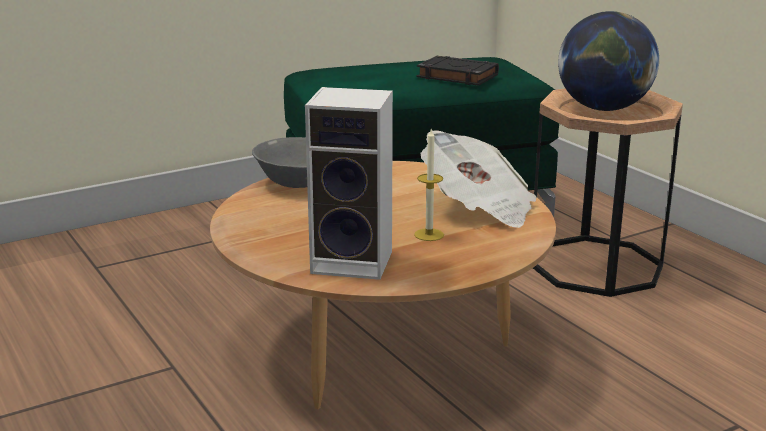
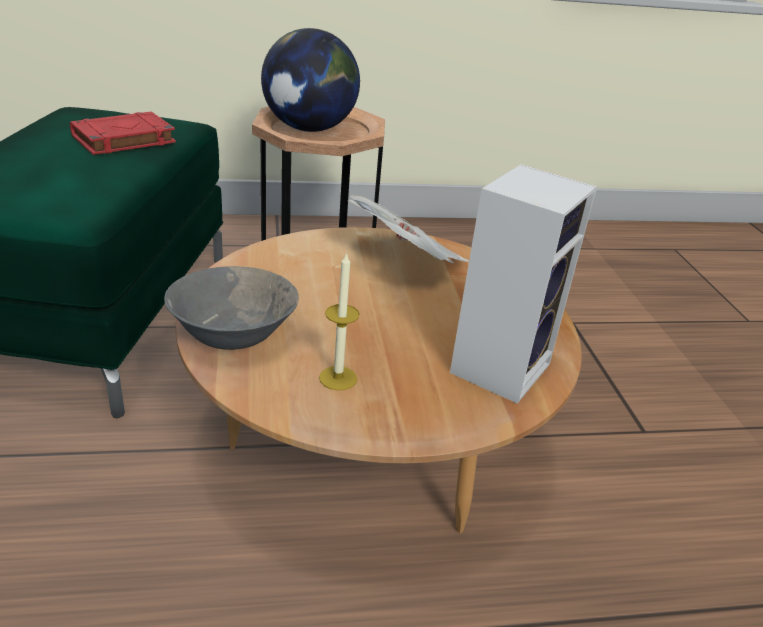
camera: 70 degrees left, 10 degrees up
candle [414,128,444,241] -> candle moved to [319,252,360,390]
black book [417,56,499,86] -> red book [70,112,176,155]

